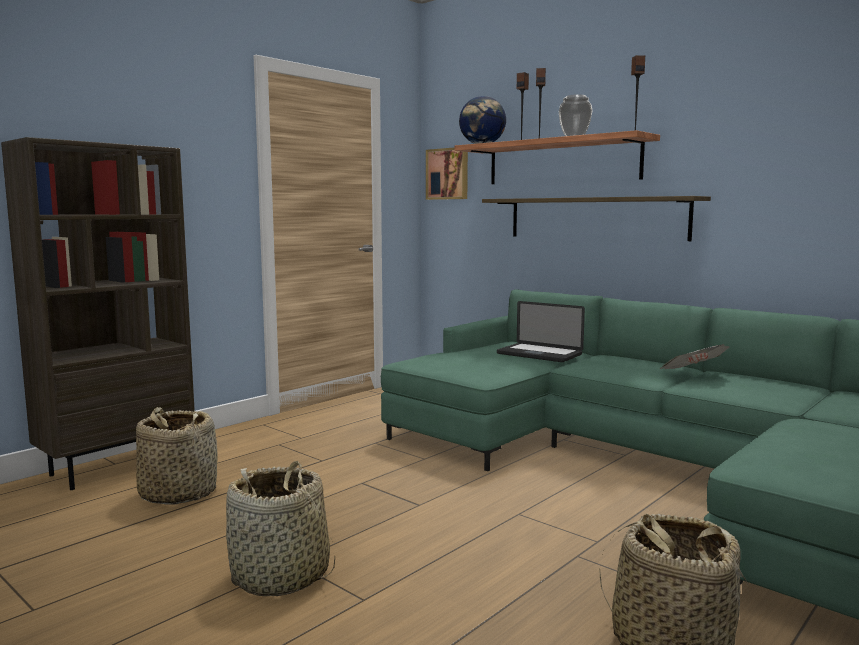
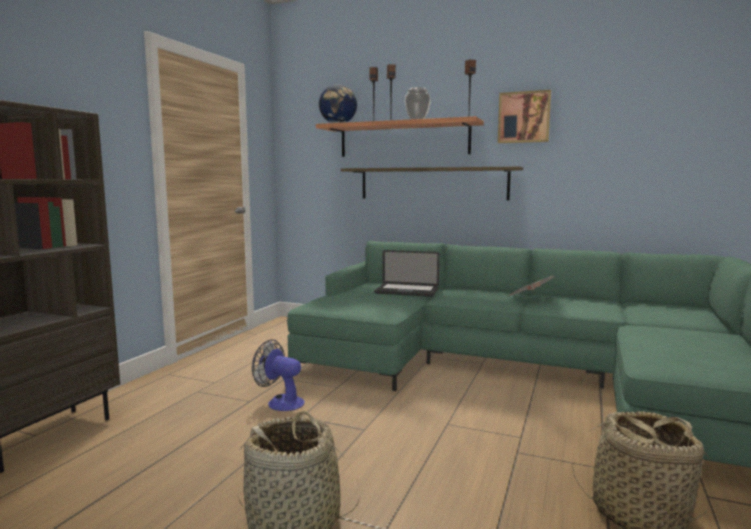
camera: 20 degrees left, 0 degrees up
basket [136,407,218,505] -> none
picture [426,147,468,200] -> picture moved to [498,90,551,143]
none -> fan [252,339,305,411]

